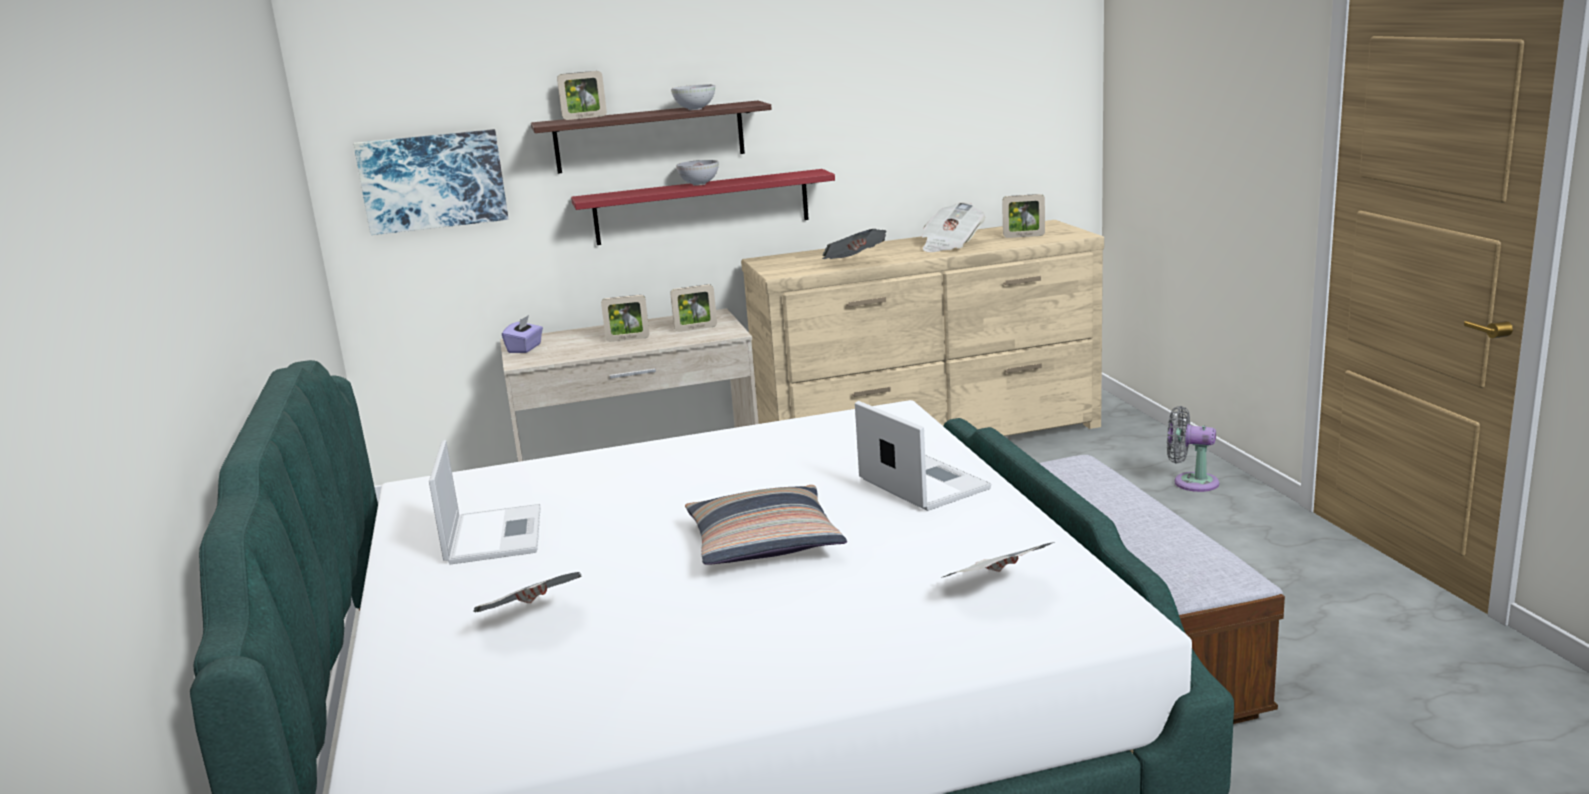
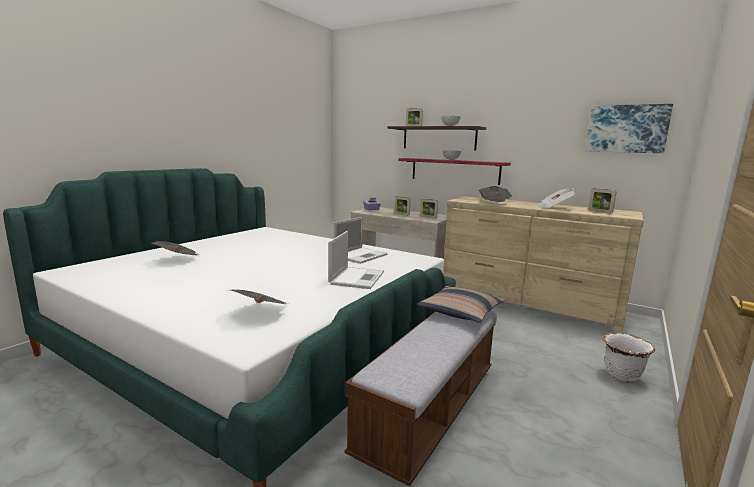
camera: 45 degrees right, 5 degrees down
picture [354,129,508,235] -> picture moved to [585,104,673,153]
laptop [429,440,541,565] -> laptop moved to [333,217,388,264]
pillow [685,485,847,565] -> pillow moved to [417,286,504,323]
grey fan [1167,406,1219,492] -> white planter [602,332,655,382]

